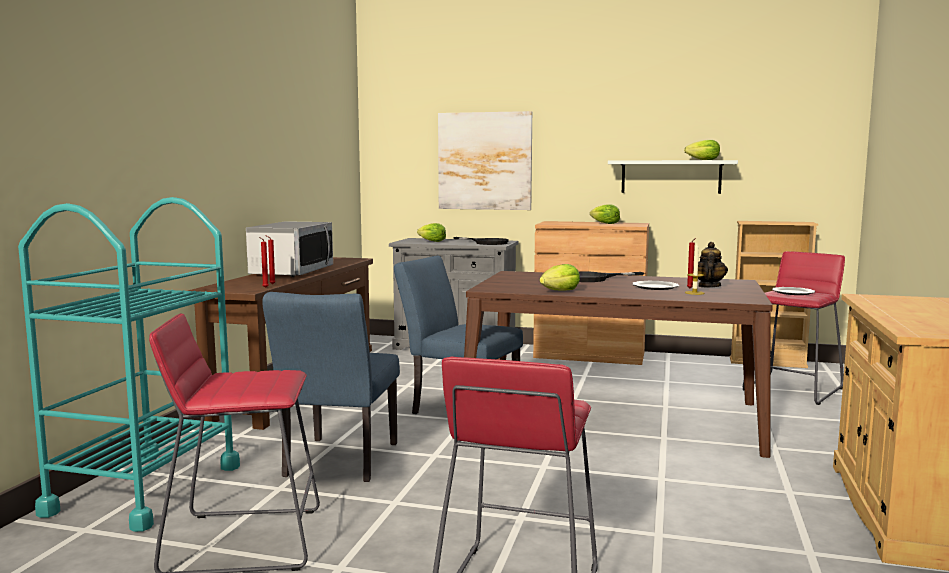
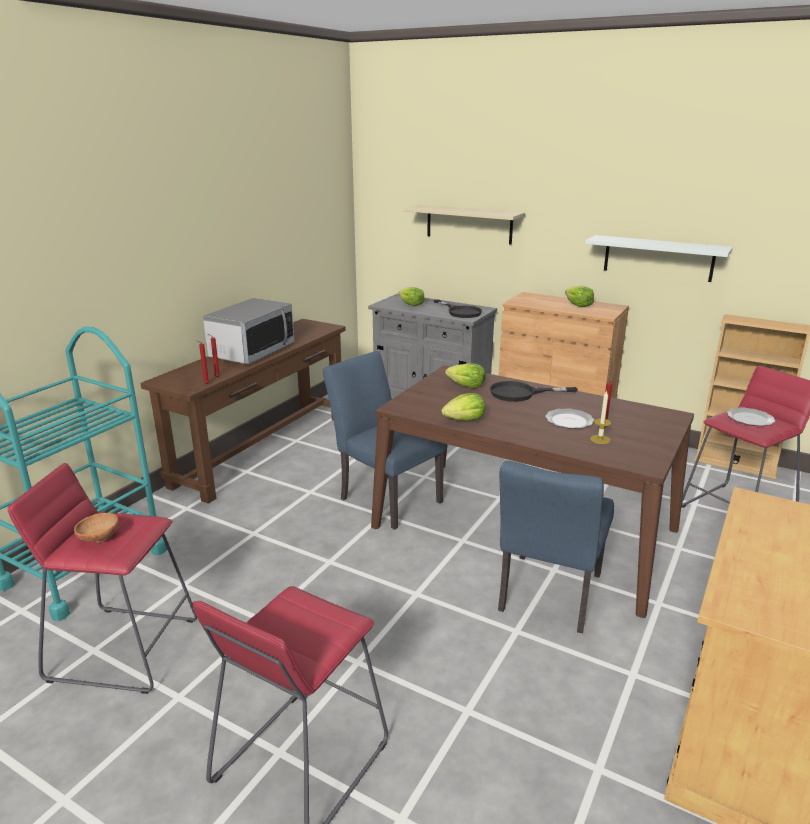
camera: 15 degrees right, 15 degrees up
blue chair [262,292,400,482] -> blue chair moved to [498,460,614,633]
picture [438,111,532,210] -> beige shelf [403,204,525,244]
lettuce [684,140,720,160] -> lettuce moved to [445,363,486,389]
teapot [693,242,728,287] -> none
none -> brown bowl [74,513,119,543]

